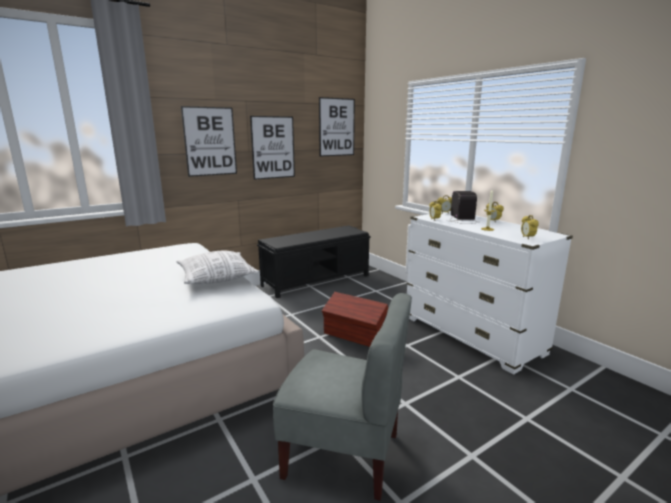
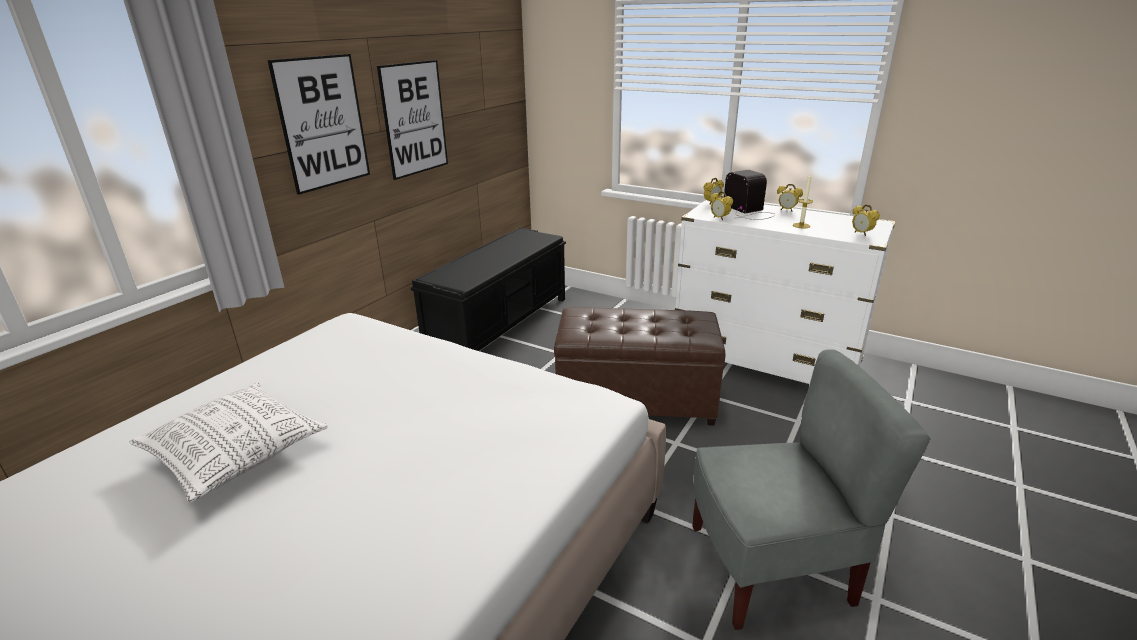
camera: 25 degrees left, 10 degrees up
pillow [176,251,259,284] -> pillow moved to [129,382,328,502]
picture [319,97,355,156] -> none
brown storage box [322,292,388,347] -> brown ottoman [554,308,725,426]

